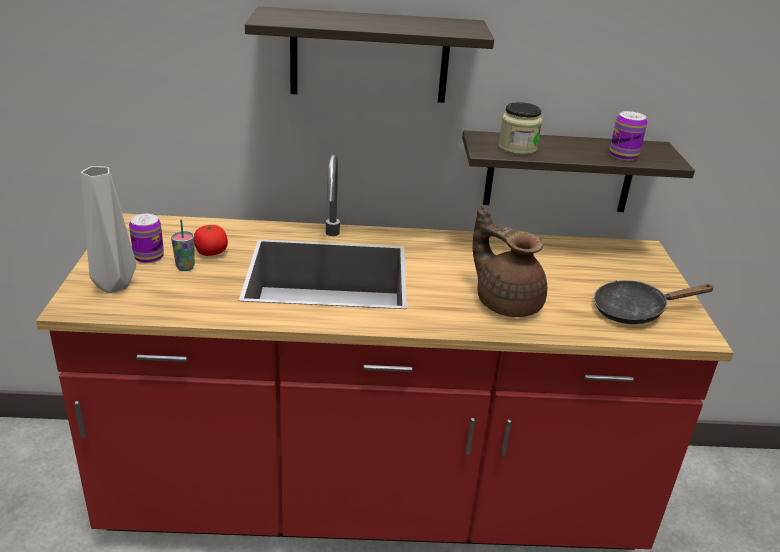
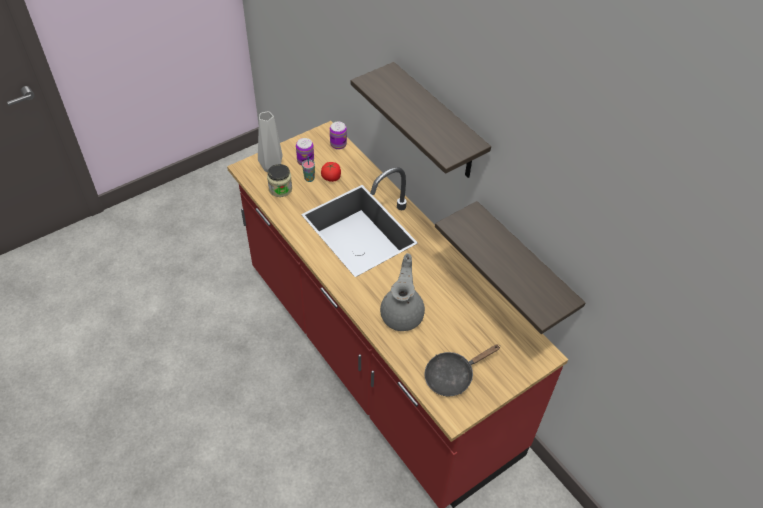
camera: 55 degrees right, 20 degrees up
brown teapot [473,205,547,317] -> grey teapot [380,253,425,331]
jar [498,102,542,155] -> jar moved to [267,164,292,197]
black frying pan [594,280,713,324] -> black frying pan turned 75 degrees counterclockwise [425,344,500,396]
can [610,111,647,161] -> can moved to [330,122,347,150]

